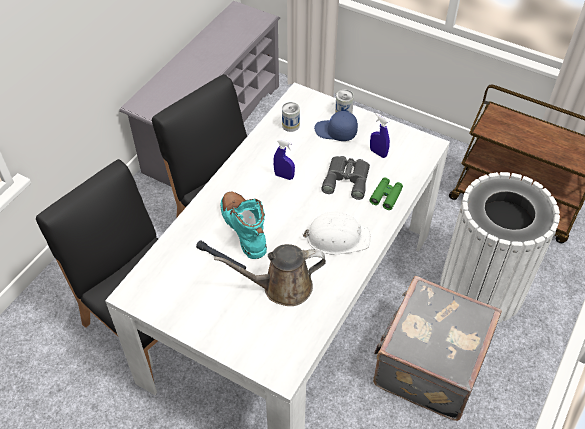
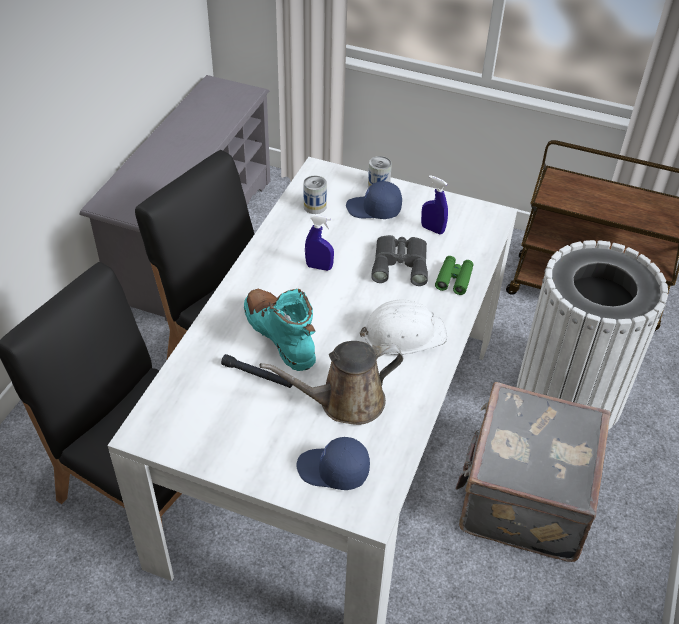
camera: 10 degrees left, 5 degrees down
none -> blue cap [296,437,370,490]

